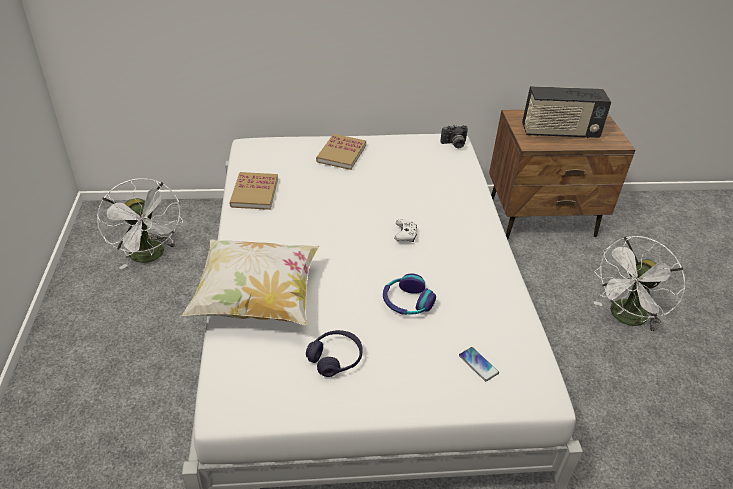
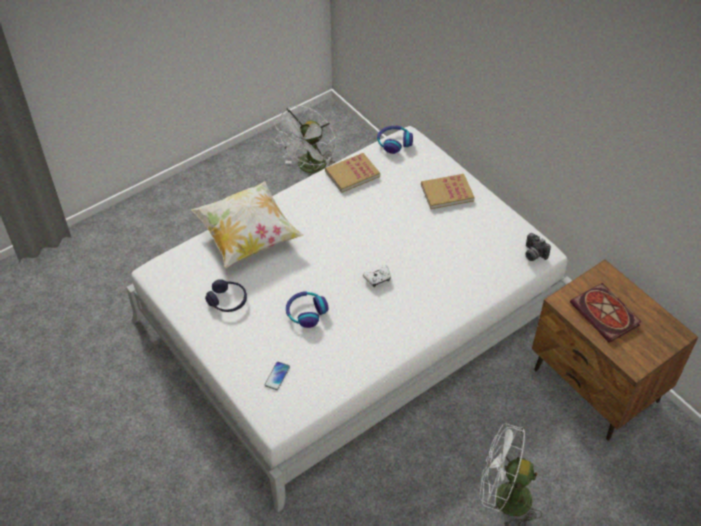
camera: 60 degrees right, 10 degrees up
radio [522,86,611,138] -> book [570,283,641,343]
none -> headphones [377,126,413,154]

